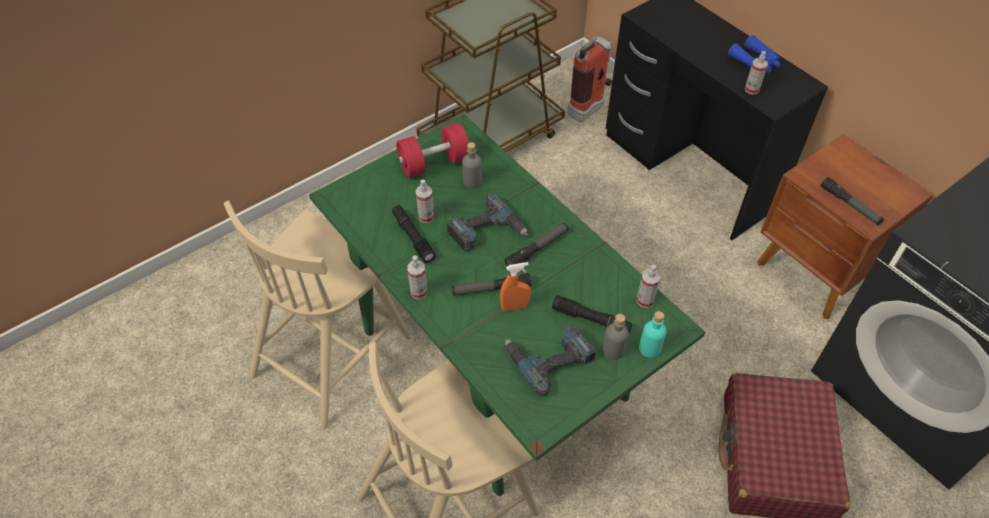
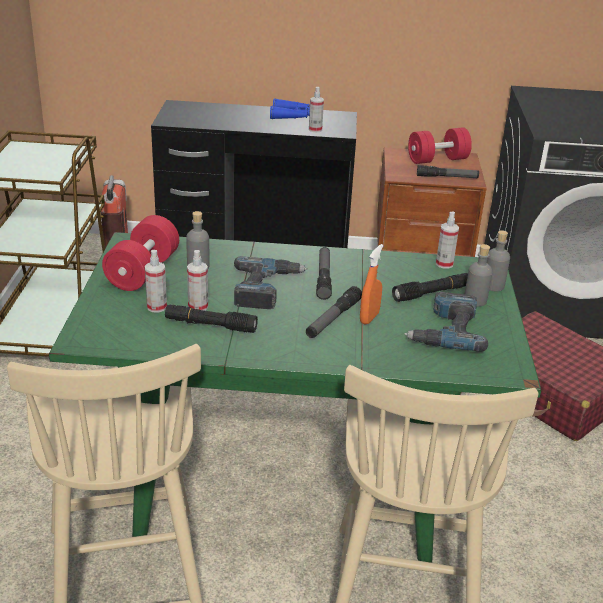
camera: 50 degrees left, 20 degrees down
spray bottle [407,255,428,299] -> spray bottle moved to [145,250,167,313]
turquoise bottle [639,311,667,358] -> grey bottle [487,230,510,291]
none -> red dumbbell [408,127,472,164]

